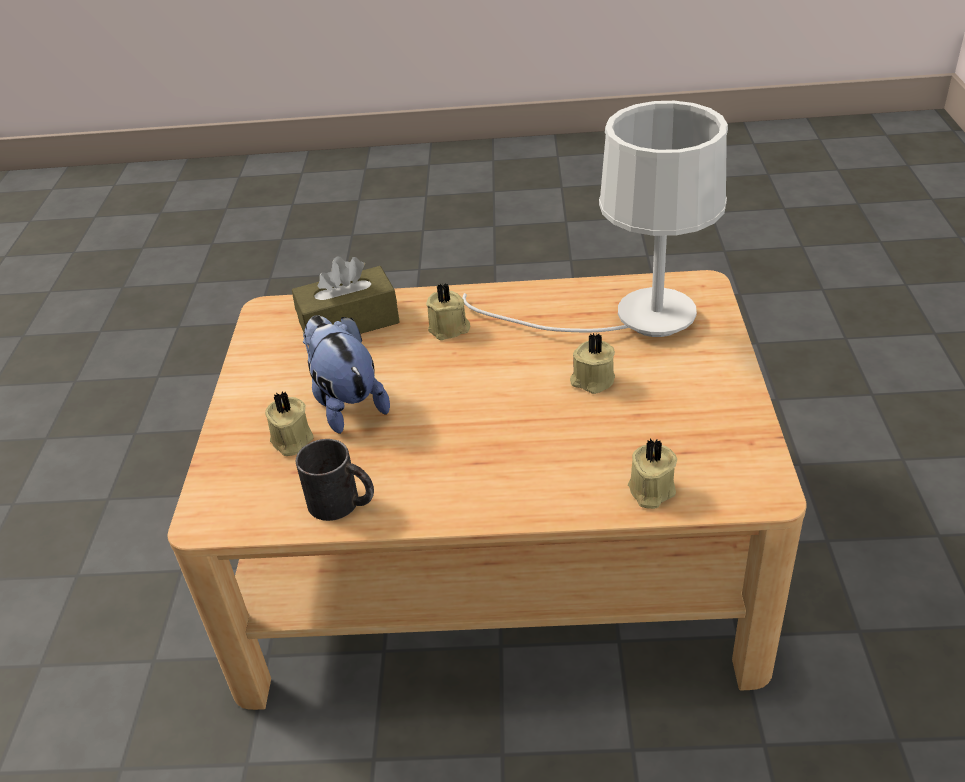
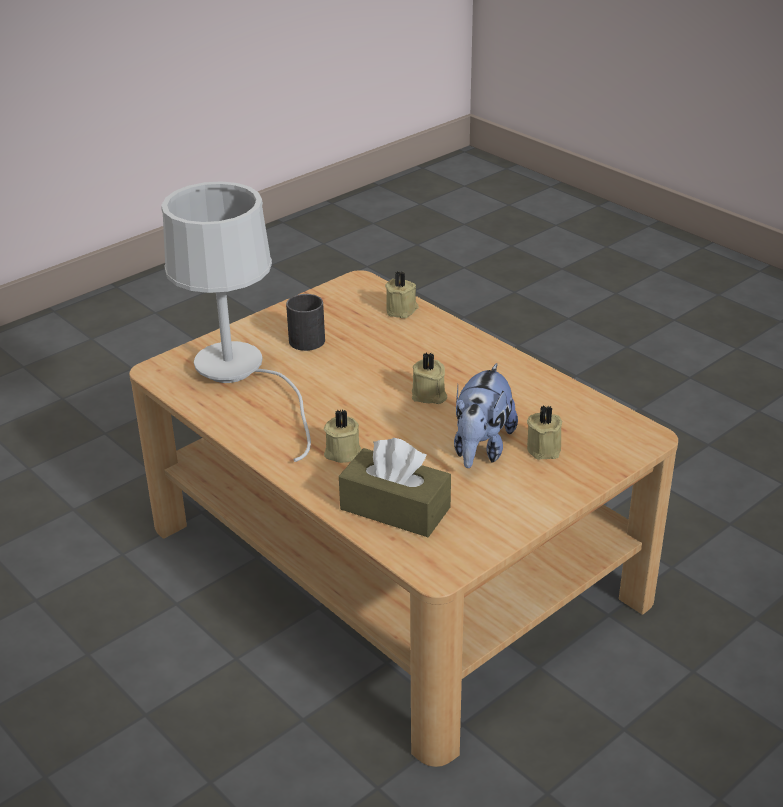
camera: 135 degrees left, 5 degrees down
black mug [296,439,374,521] -> black mug moved to [286,294,325,351]
beige candle [570,333,615,394] -> beige candle moved to [412,353,447,404]

